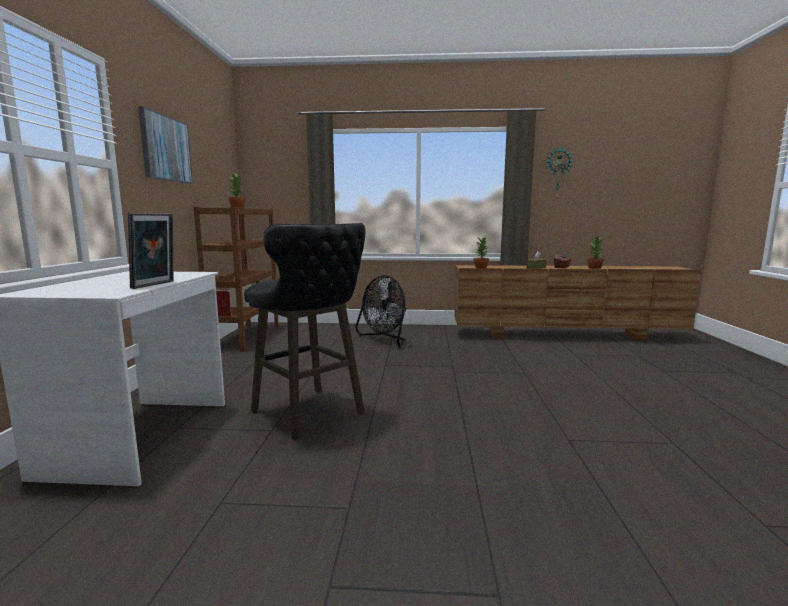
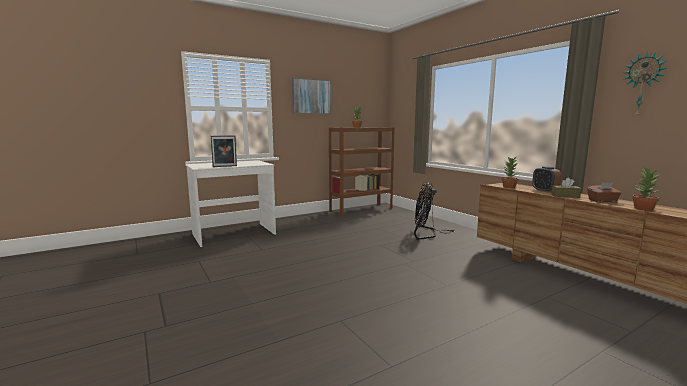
camera: 55 degrees right, 0 degrees up
black stool [244,223,366,441] -> none
none -> alarm clock [532,166,561,192]

